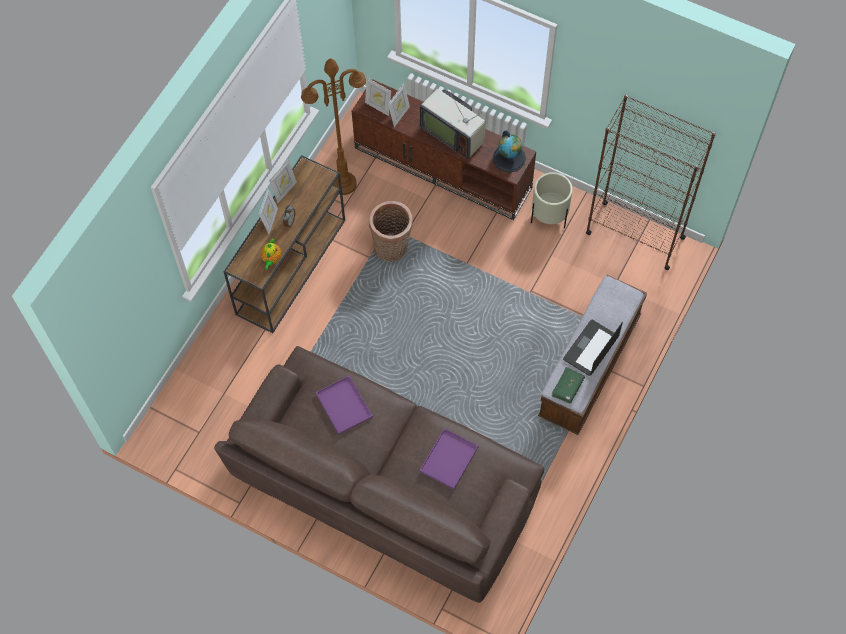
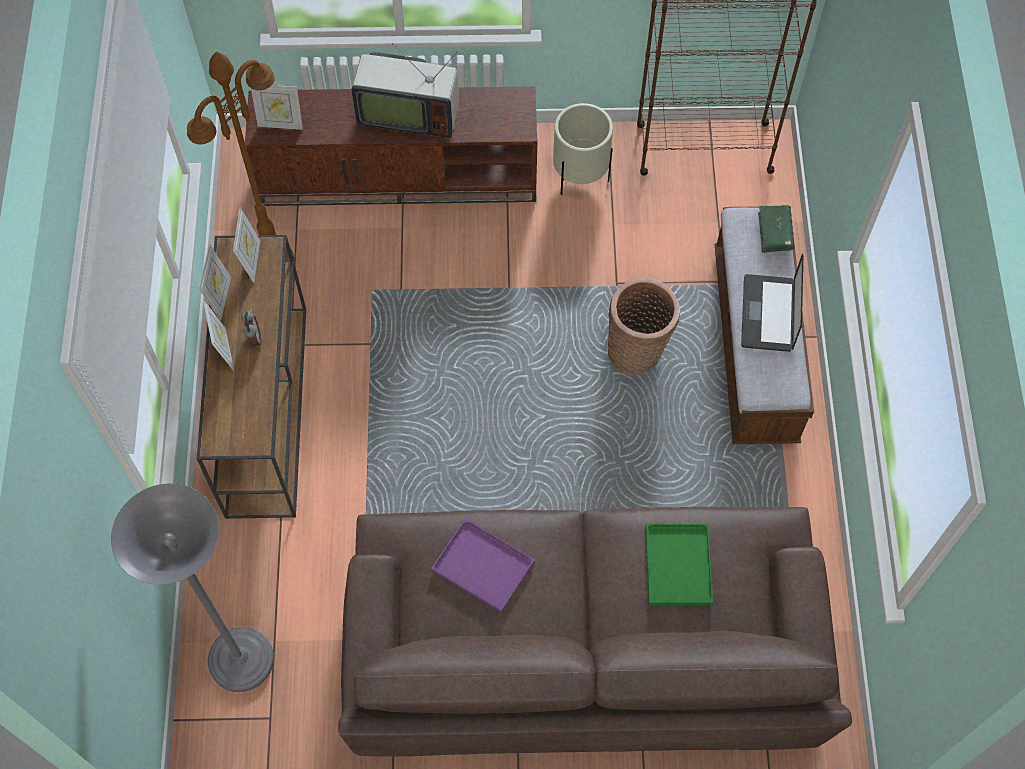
camera: 30 degrees left, 0 degrees up
teapot [261,239,281,270] -> none
basket [369,201,413,262] -> basket moved to [608,277,680,375]
picture frame [388,84,410,127] -> picture frame moved to [233,207,260,283]
purple tray [420,428,479,489] -> green tray [646,524,713,605]
globe [493,130,526,172] -> none
green book [552,367,585,403] -> green book moved to [758,205,795,253]
none -> grey floor lamp [111,483,274,692]

